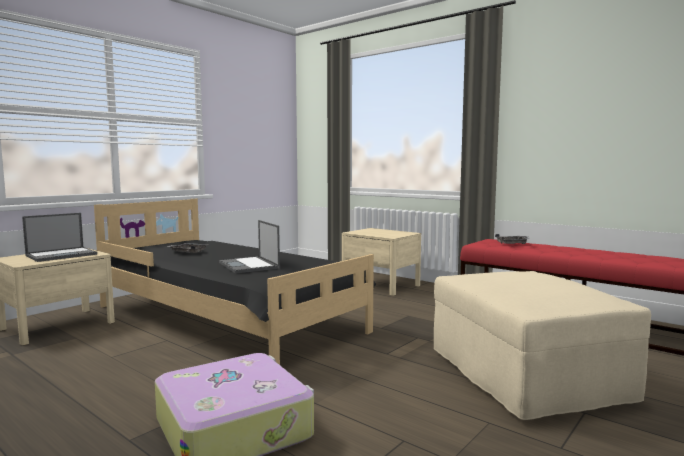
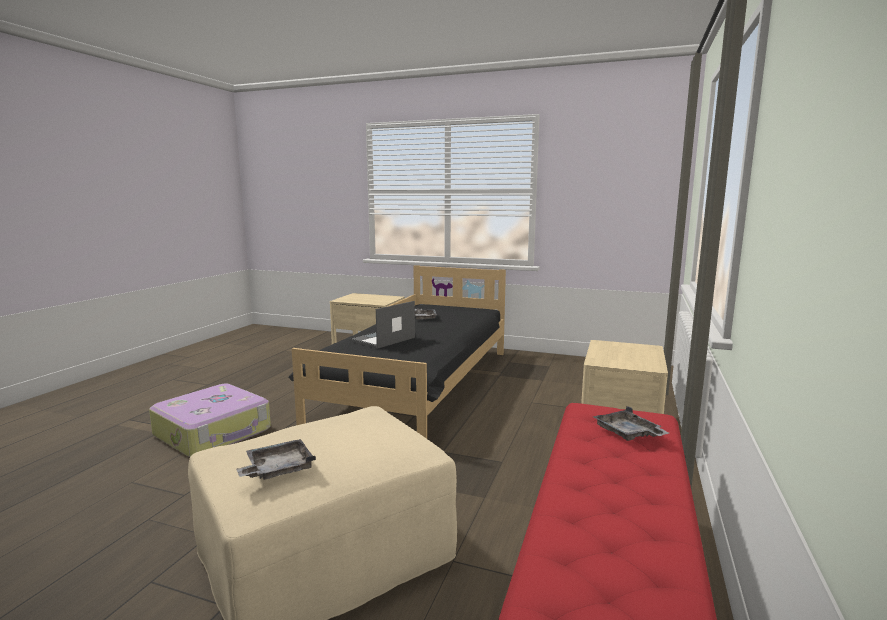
camera: 70 degrees right, 5 degrees up
laptop [22,213,97,262] -> none
none -> grey tray [236,439,316,480]

